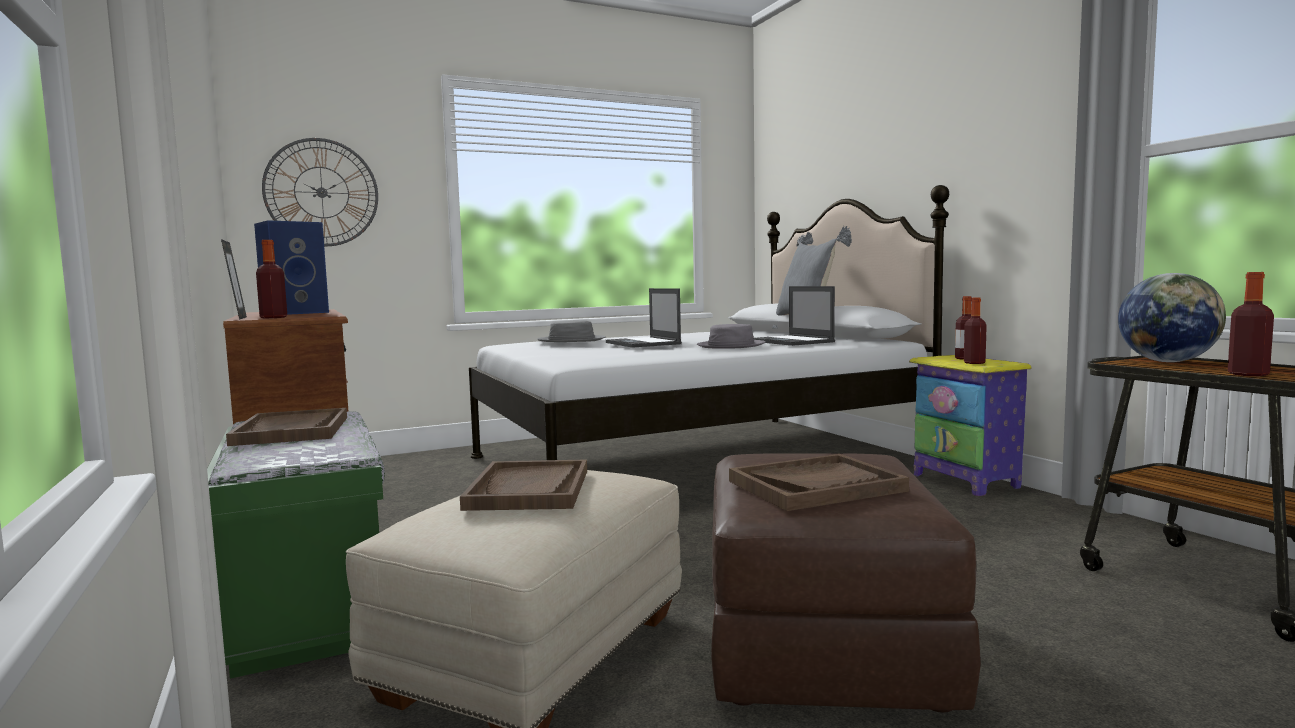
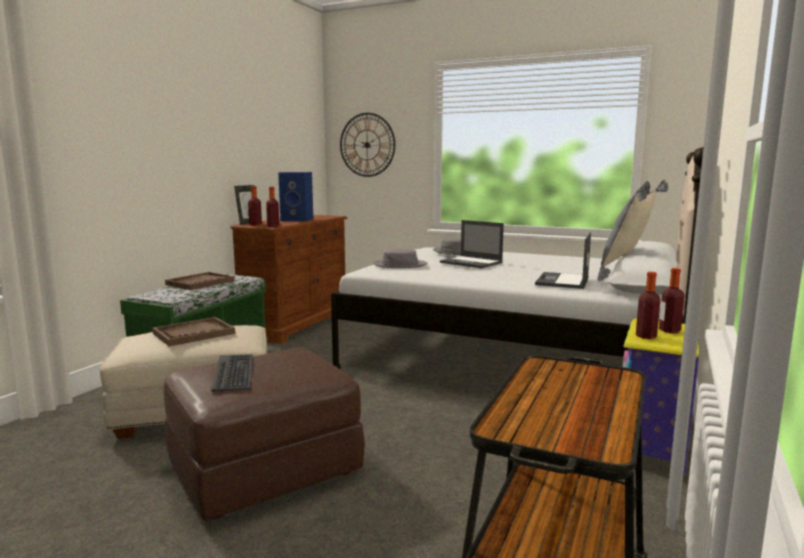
camera: 50 degrees right, 5 degrees up
laptop [606,288,682,348] -> laptop turned 75 degrees counterclockwise [440,220,504,268]
grey hat [697,324,766,349] -> grey hat moved to [373,249,427,268]
brown tray [729,454,909,511] -> keyboard [211,354,253,392]
globe [1118,273,1226,362] -> none
bottle [1228,272,1274,376] -> bottle moved to [266,187,279,227]

